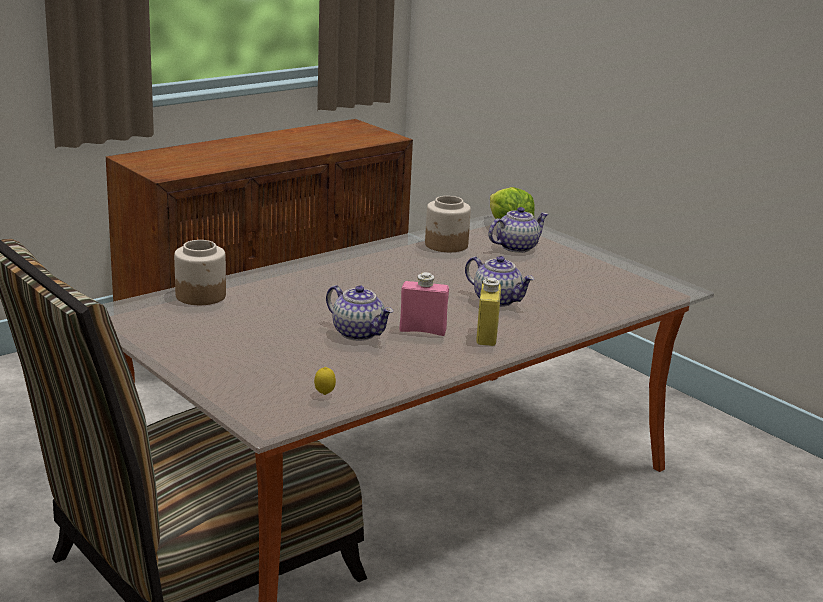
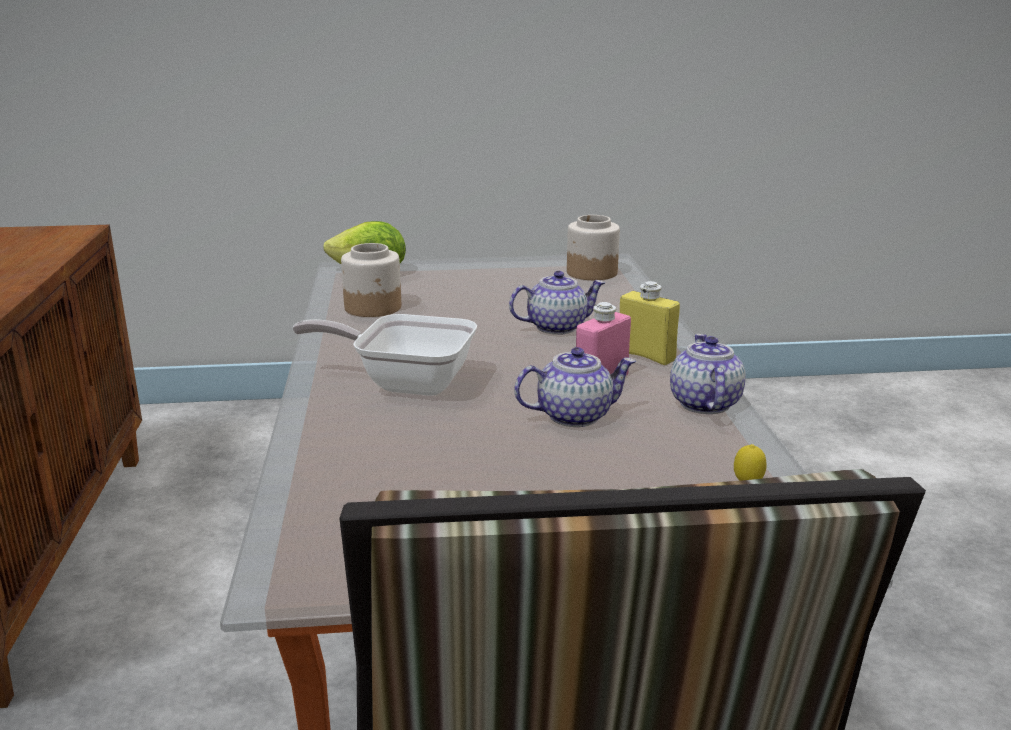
camera: 55 degrees left, 0 degrees up
jar [174,240,226,305] -> jar moved to [567,215,620,280]
teapot [489,207,549,253] -> teapot moved to [670,334,746,414]
none -> frying pan [292,314,477,396]

